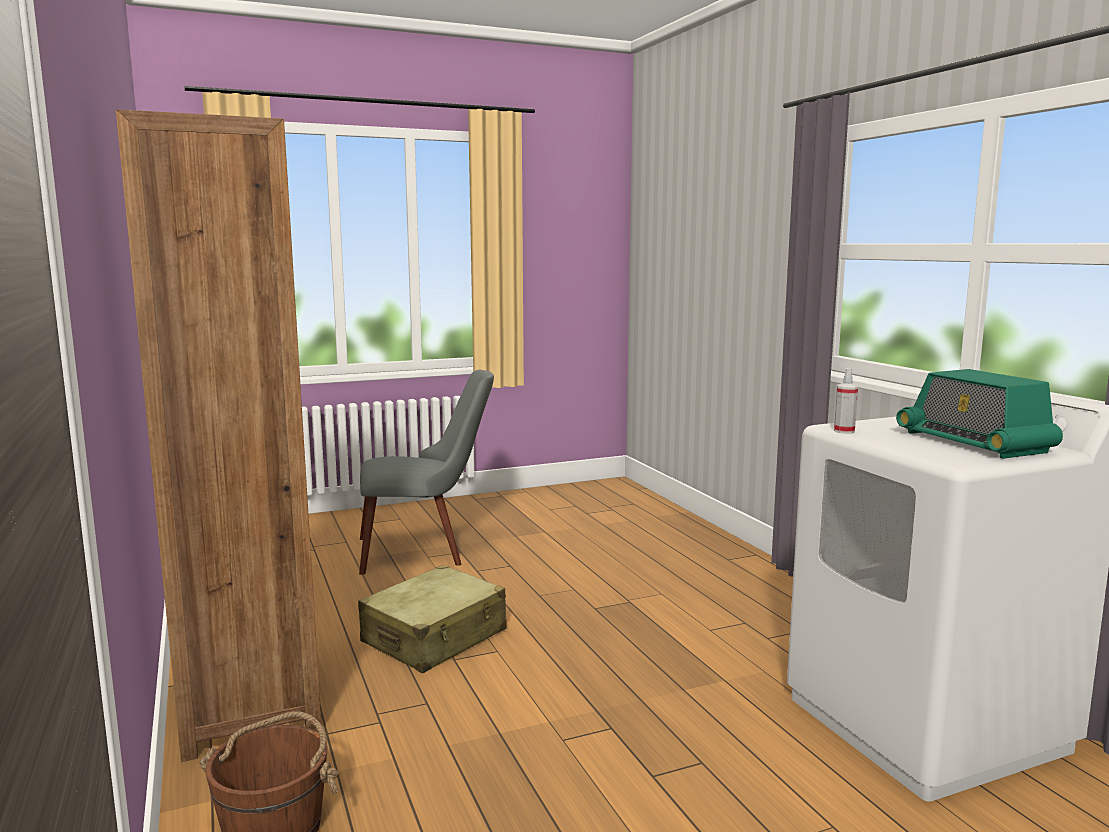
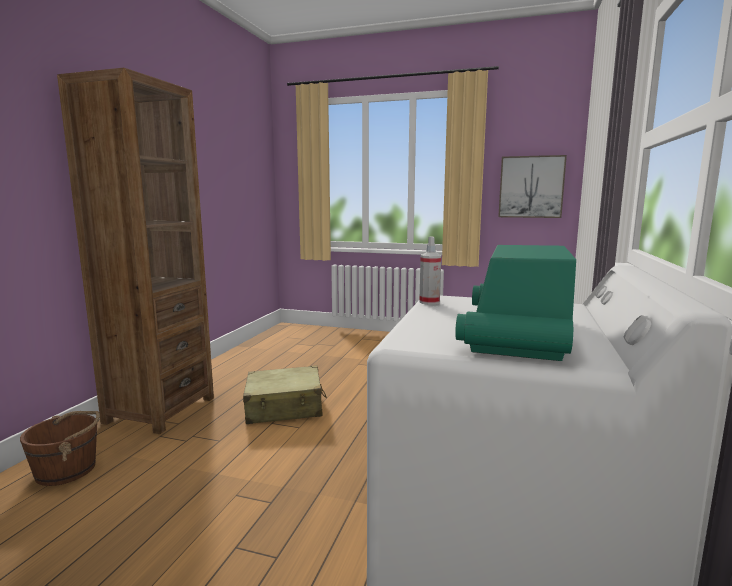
camera: 40 degrees right, 0 degrees up
grey chair [359,370,494,575] -> none
none -> picture [498,155,567,218]

